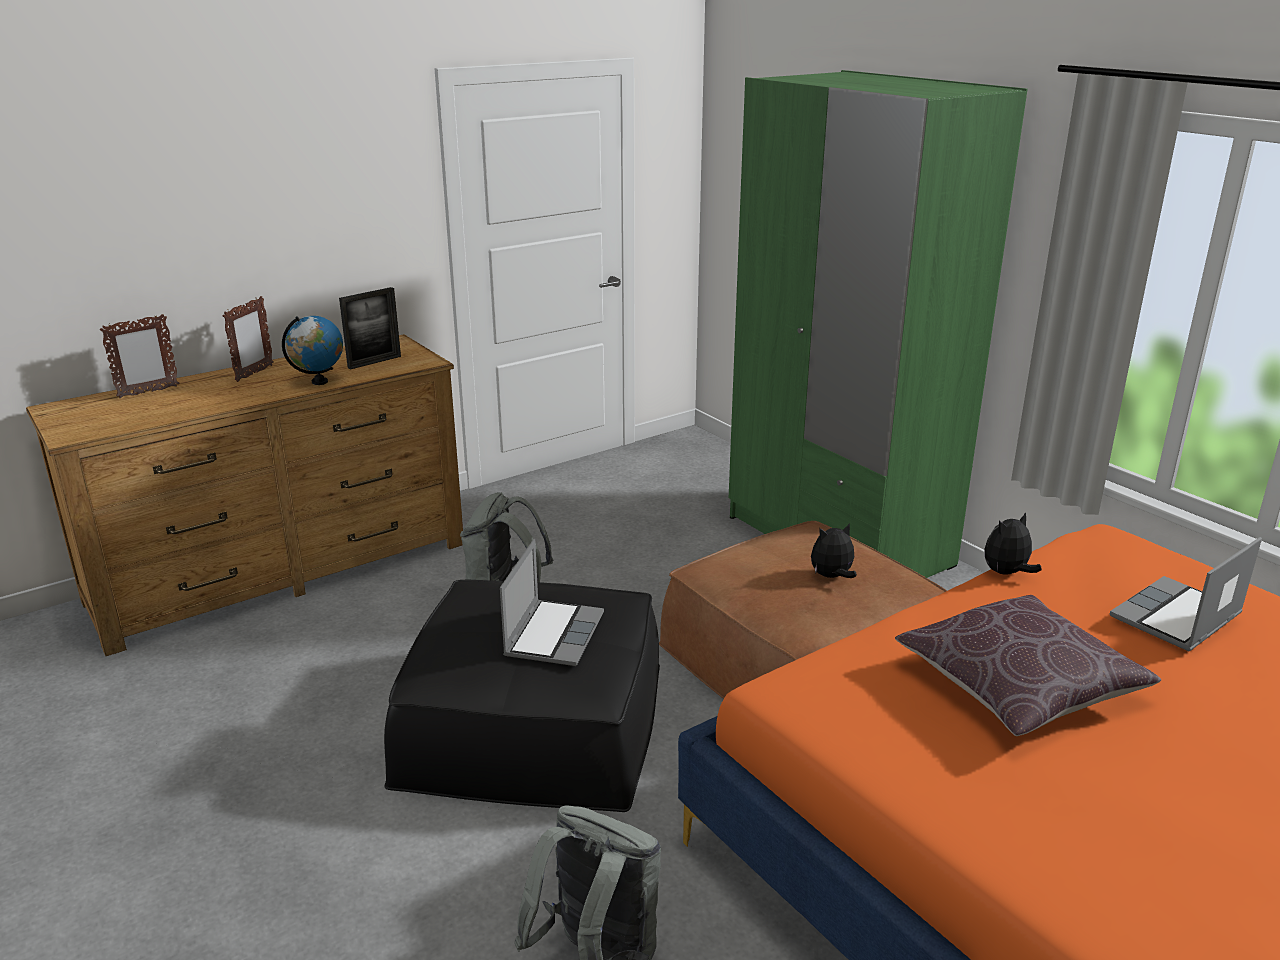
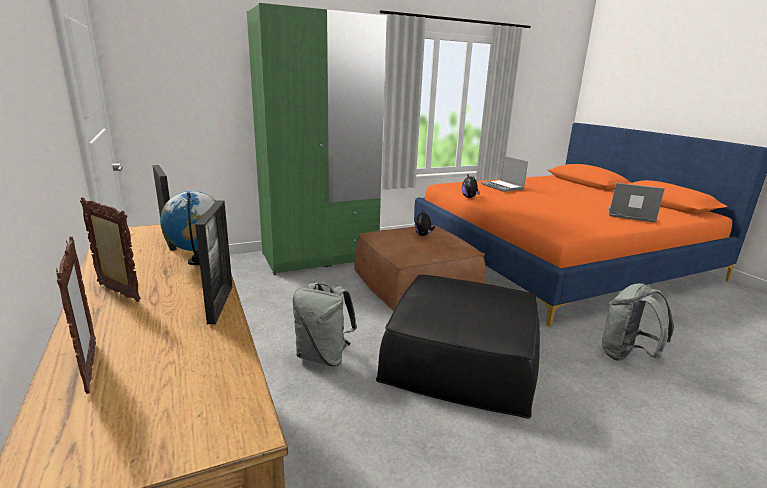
camera: 80 degrees left, 5 degrees down
laptop [500,539,604,666] -> laptop moved to [608,183,665,222]
brown pillow [895,595,1161,736] -> none
none -> picture frame [195,201,233,324]

